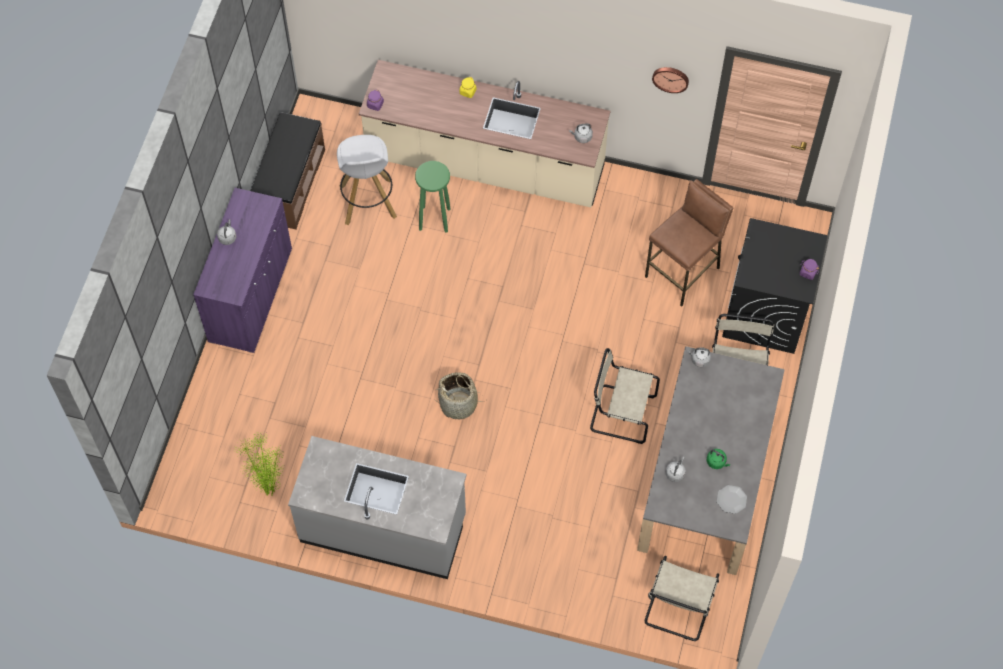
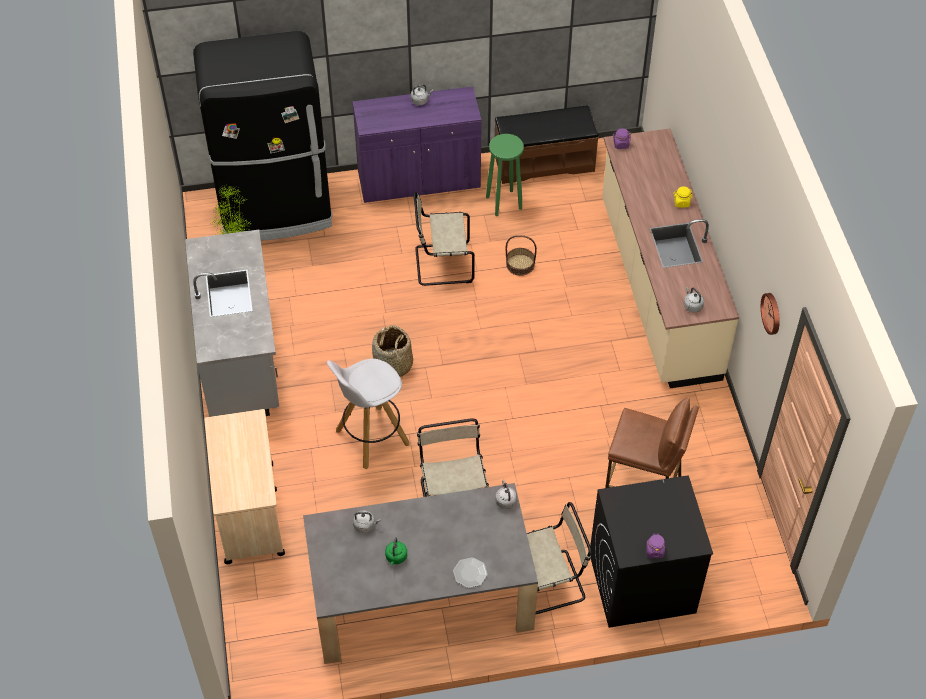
camera: 65 degrees right, 10 degrees down
white stool [337,135,397,225] -> white stool moved to [327,359,410,469]
green stool [415,161,450,233] -> green stool moved to [486,134,524,216]
beige chair [645,556,719,641] -> beige chair moved to [413,192,475,286]
plate [717,485,747,514] -> plate moved to [453,557,488,588]
none -> black fridge [193,31,332,241]
none -> beige cart [205,409,285,564]
none -> basket [505,235,537,276]

